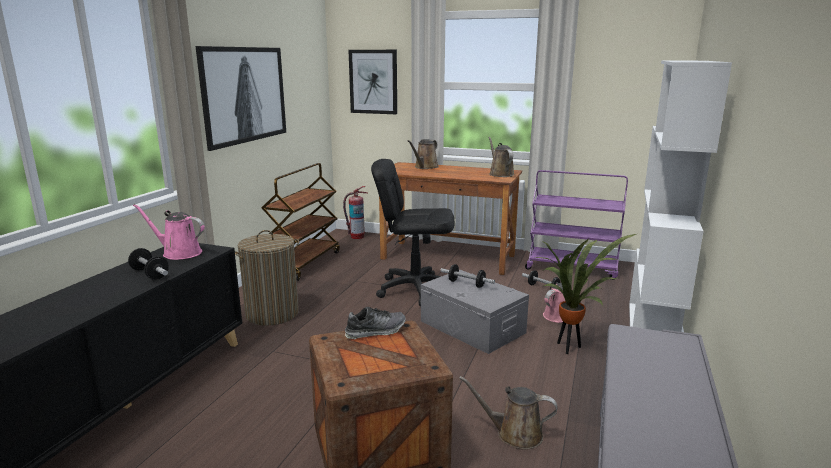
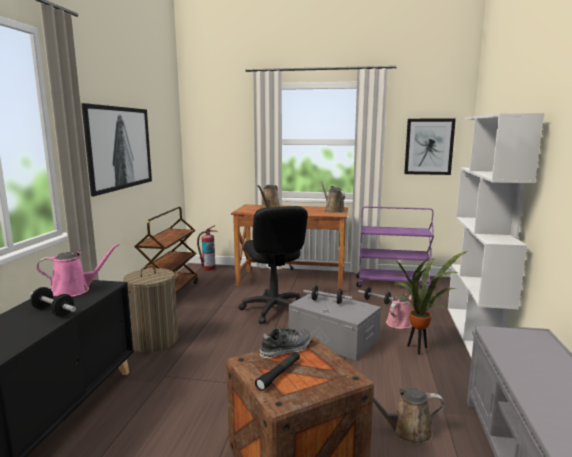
camera: 10 degrees left, 5 degrees down
pink watering can [133,204,205,260] -> pink watering can turned 150 degrees clockwise [37,243,120,297]
picture [349,50,397,114] -> picture moved to [404,118,456,175]
black office chair [371,159,455,306] -> black office chair turned 105 degrees counterclockwise [238,206,308,324]
none -> black flashlight [255,352,300,391]

